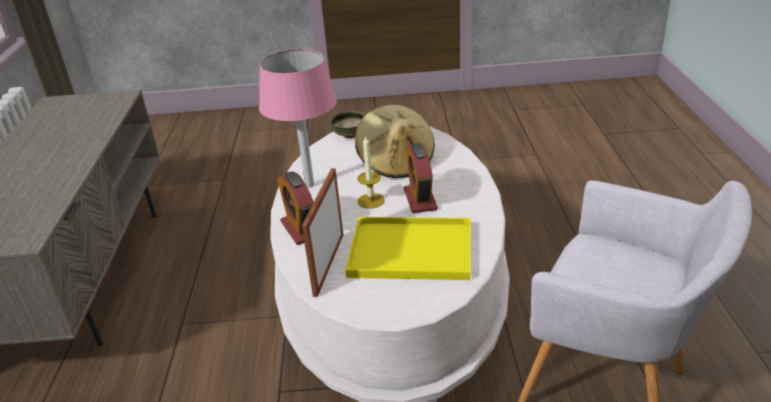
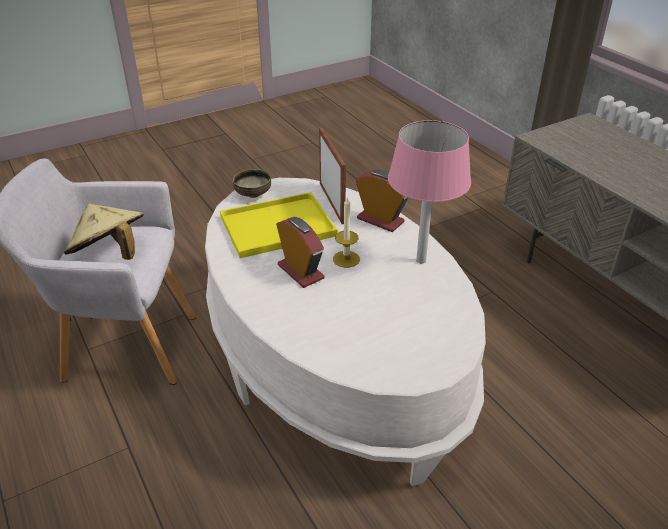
camera: 150 degrees right, 5 degrees up
bowl [331,111,365,138] -> bowl moved to [233,169,271,198]
beige hat [355,105,435,178] -> beige hat moved to [64,203,144,260]

